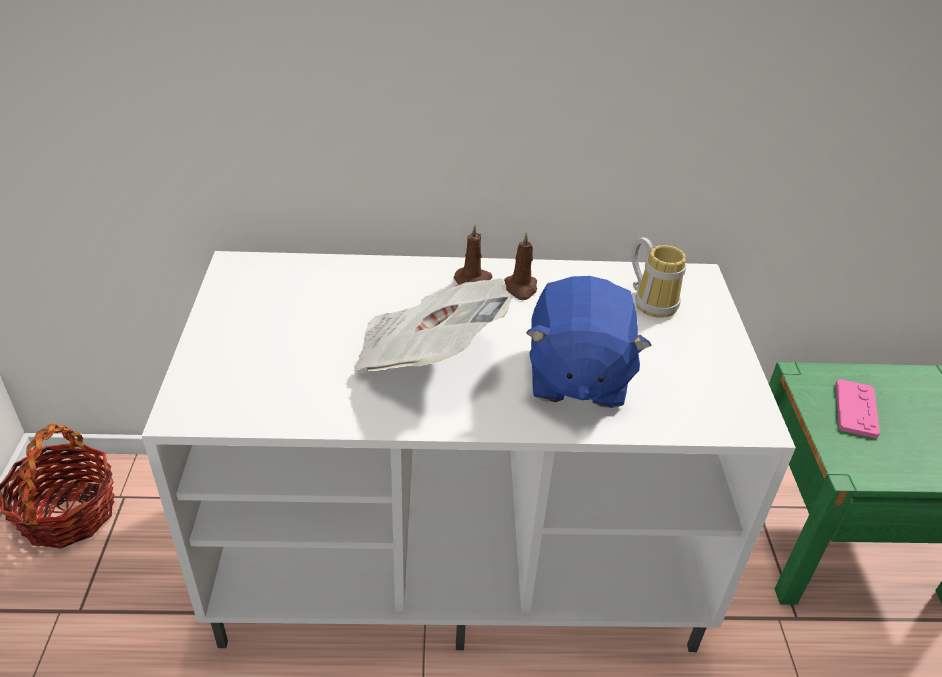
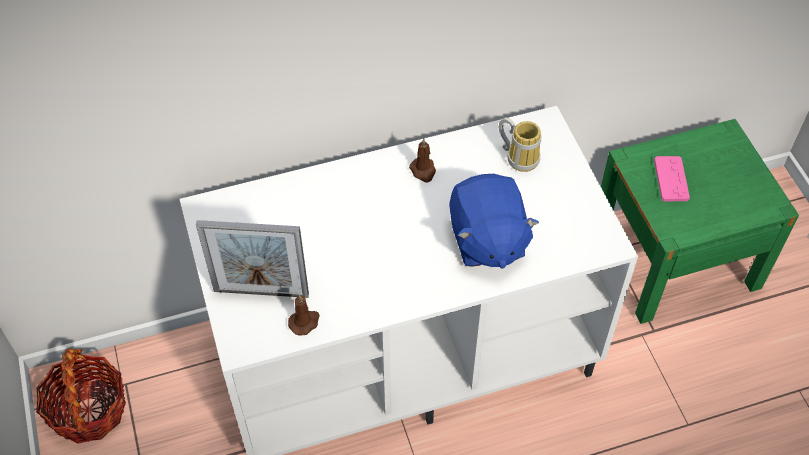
camera: 15 degrees left, 15 degrees up
newspaper [354,278,511,371] -> none
brown candle [454,224,493,285] -> brown candle moved to [288,294,320,336]
none -> picture frame [196,220,309,298]

